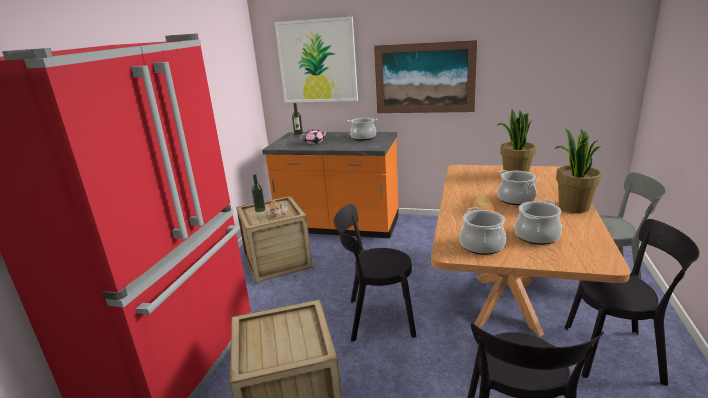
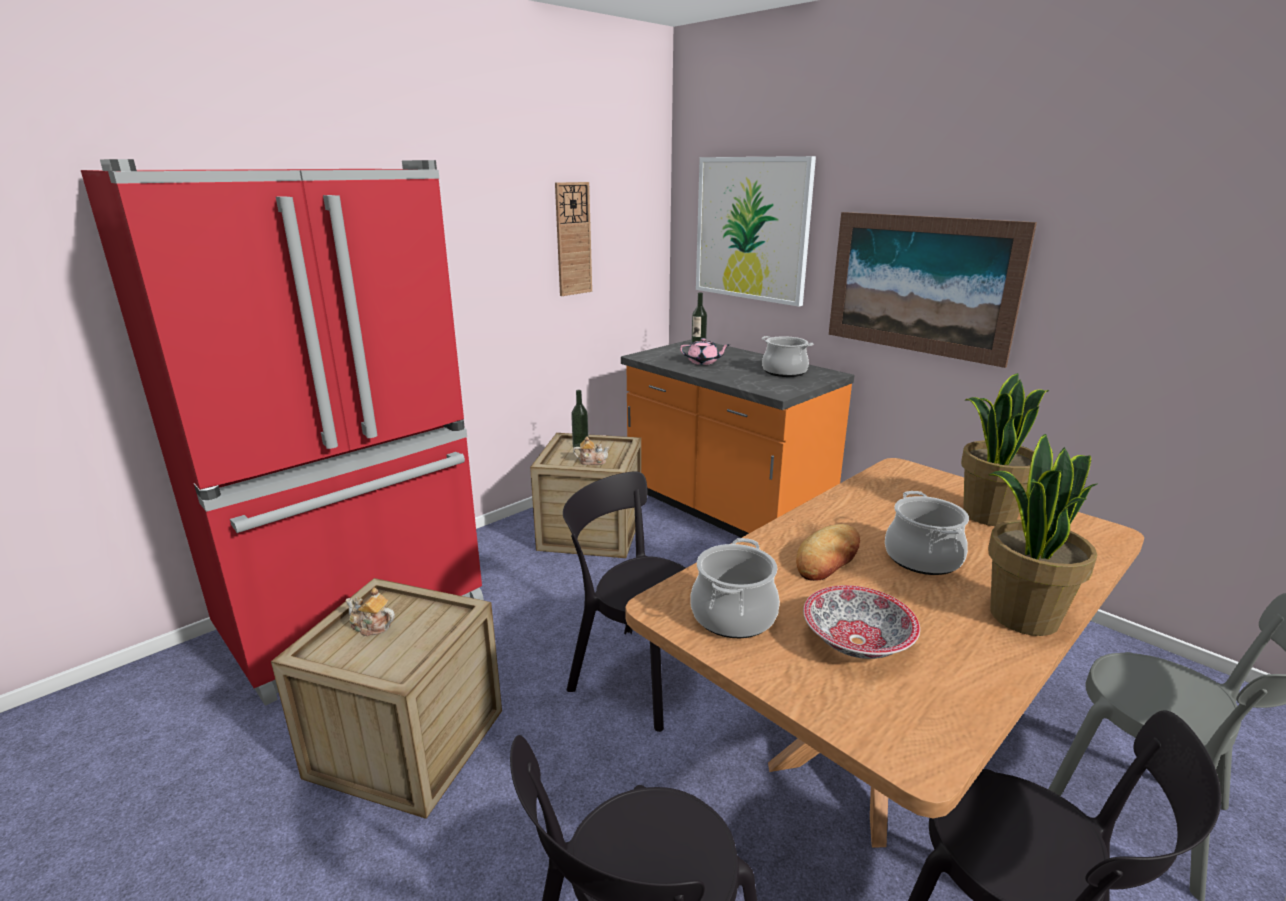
camera: 30 degrees right, 0 degrees up
cooking pot [514,199,562,245] -> bowl [803,585,920,659]
none -> teapot [346,588,395,636]
none -> wall clock [555,182,592,296]

